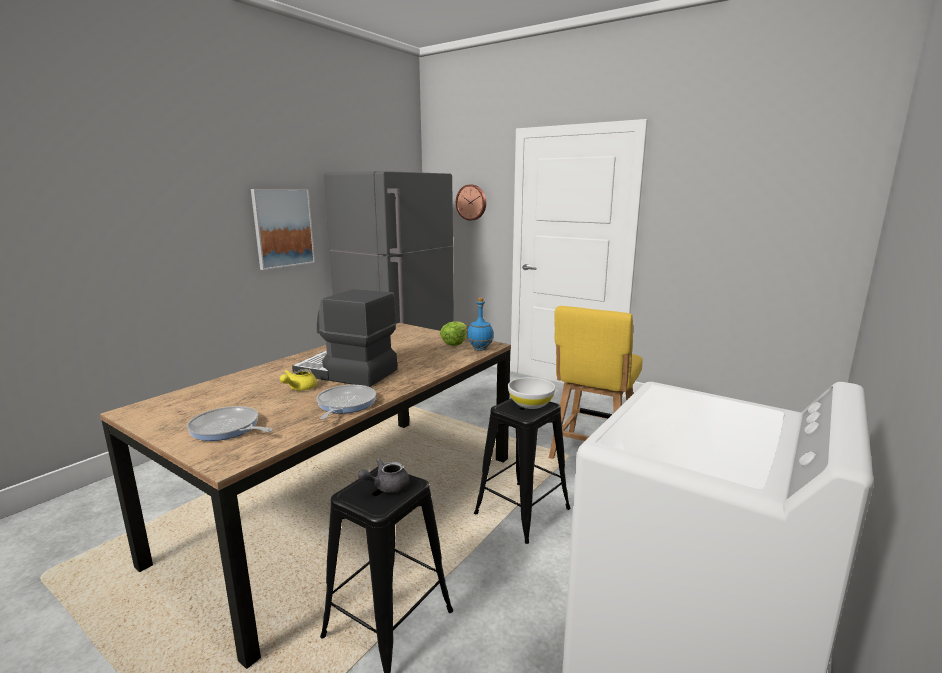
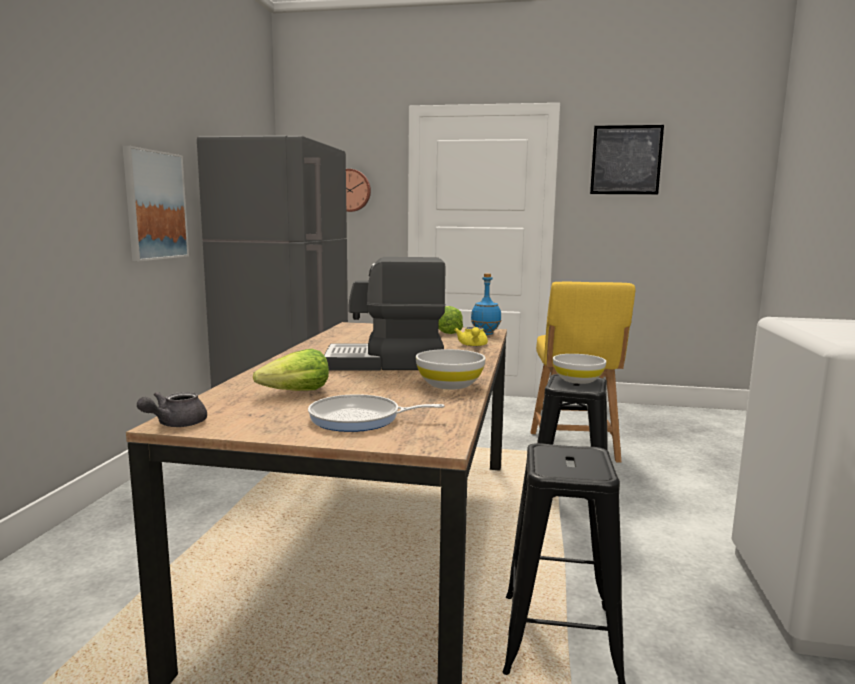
camera: 25 degrees left, 5 degrees down
yellow teapot [280,369,317,391] -> yellow teapot moved to [454,327,488,346]
frying pan [317,385,376,420] -> white bowl [416,349,486,390]
grey teapot [358,458,410,493] -> grey teapot moved to [137,392,207,427]
none -> lettuce [253,349,329,391]
none -> picture [590,125,664,194]

